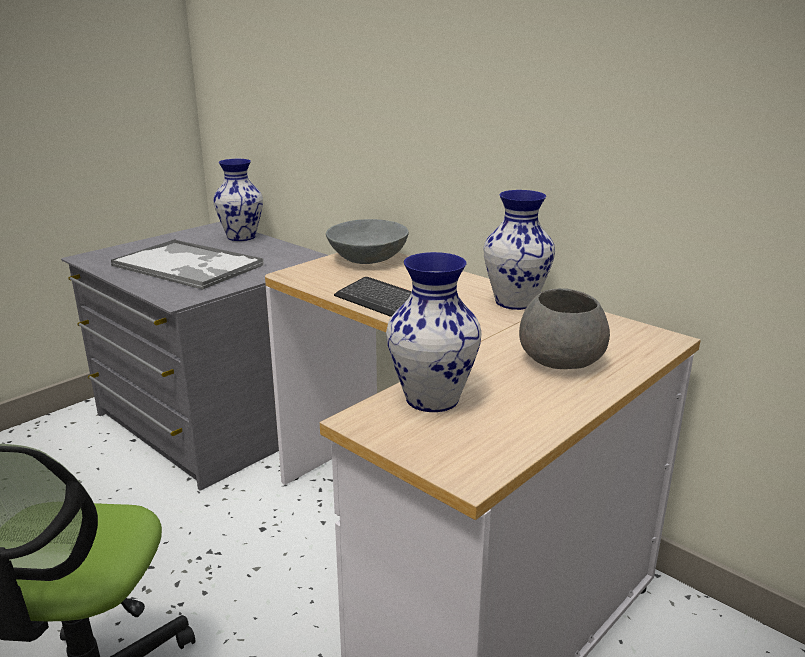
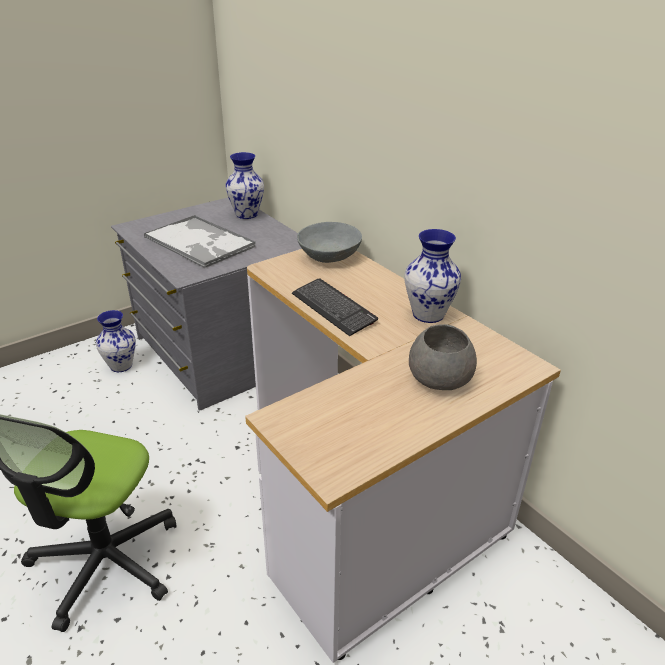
camera: 10 degrees right, 10 degrees up
vase [386,252,481,412] -> vase moved to [96,310,136,372]

